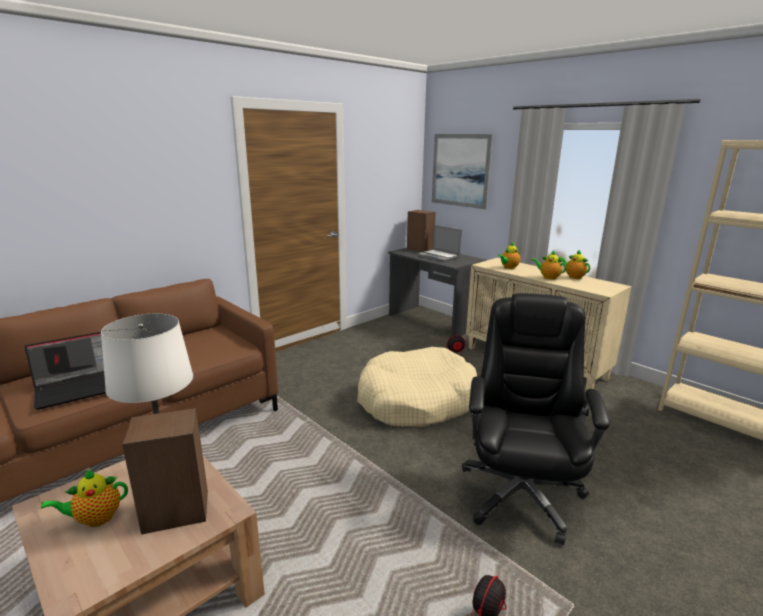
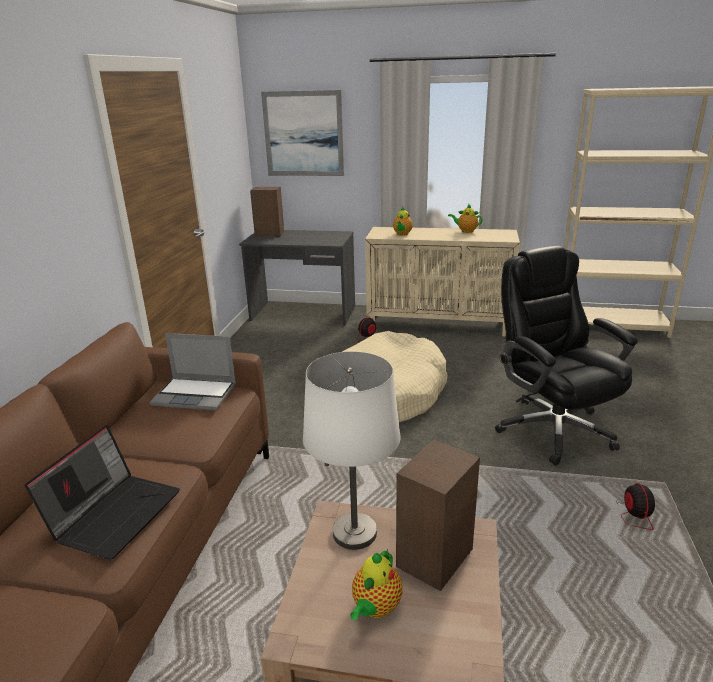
camera: 35 degrees left, 5 degrees up
laptop [417,225,462,262] -> laptop moved to [150,333,236,410]
teapot [531,250,566,280] -> none

